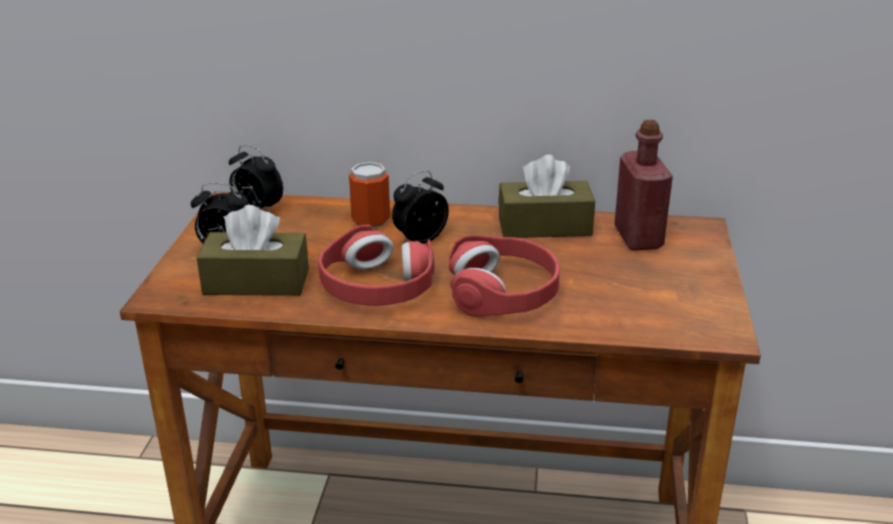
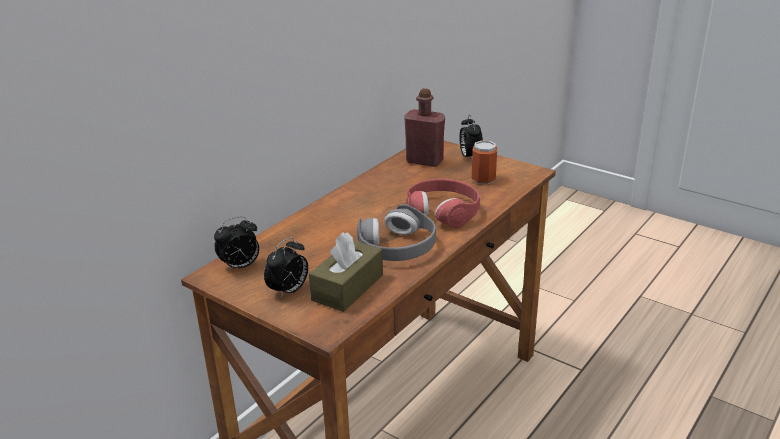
camera: 60 degrees left, 0 degrees up
red headphones [318,225,435,306] -> grey headphones [357,204,436,261]
can [349,162,390,228] -> can moved to [472,141,497,185]
alarm clock [392,170,449,244] -> alarm clock moved to [459,114,483,162]
brown tissue box [498,155,595,238] -> none

